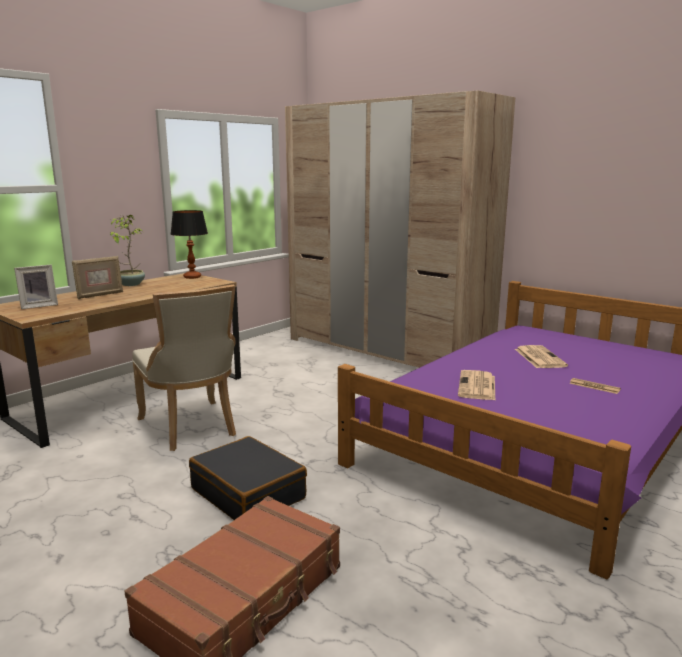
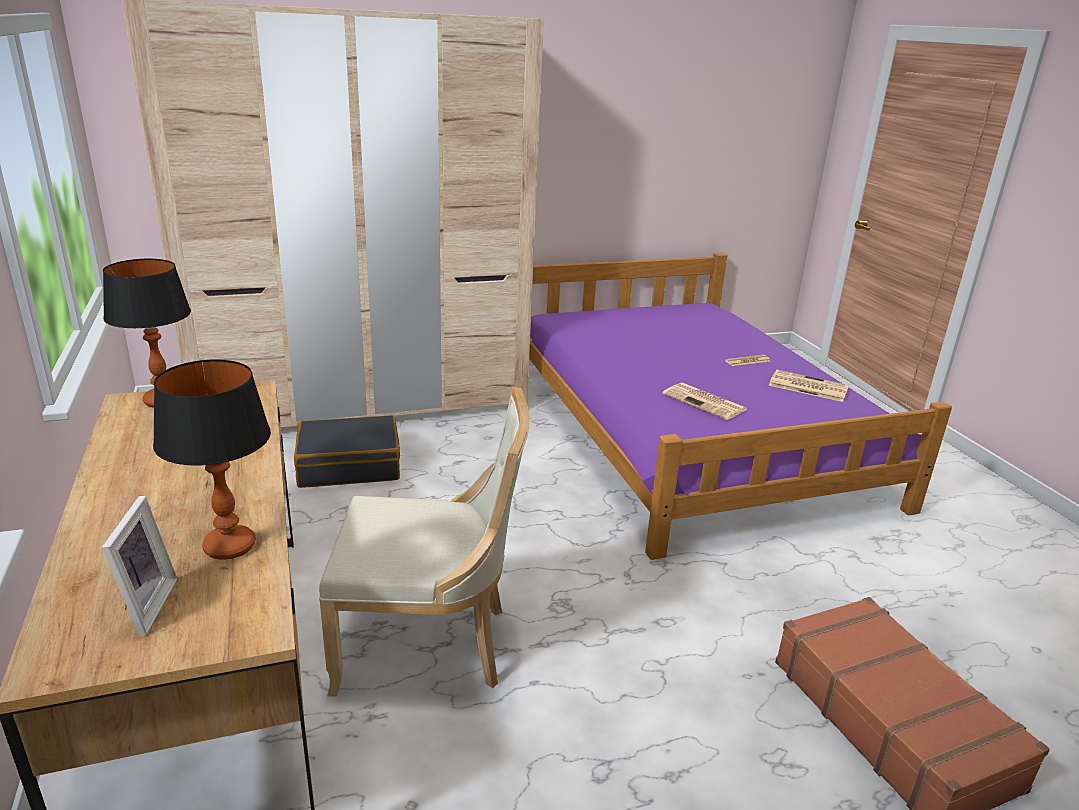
camera: 60 degrees left, 10 degrees up
picture frame [72,256,123,299] -> none
potted plant [110,215,145,286] -> none
black suitcase [189,436,307,520] -> black suitcase moved to [294,415,400,488]
newspaper [515,345,568,368] -> newspaper moved to [769,370,849,402]
none -> table lamp [153,360,271,560]

